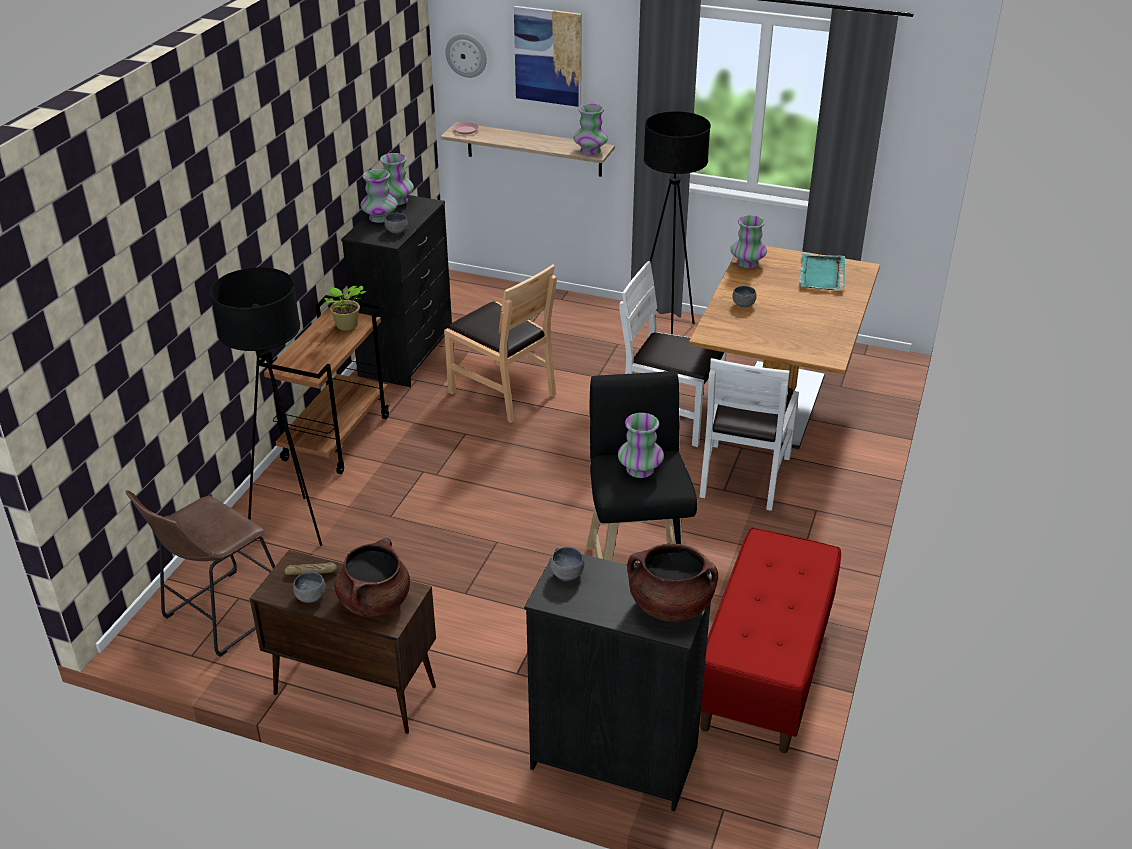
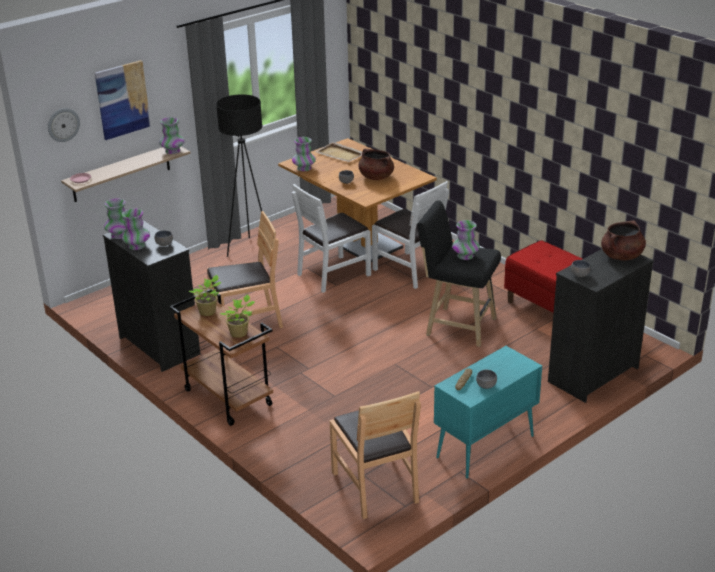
camera: 60 degrees left, 5 degrees down
brown stool [126,490,275,657] -> brown chair [330,391,421,519]
black floor lamp [210,267,322,546] -> none
brown cabinet [250,550,436,734] -> turquoise cabinet [434,346,542,479]
brown cooking pot [334,538,410,617] -> brown cooking pot moved to [358,148,394,180]
turquoise tray [799,254,845,290] -> beige tray [315,142,362,162]
none -> potted plant [220,294,255,338]

